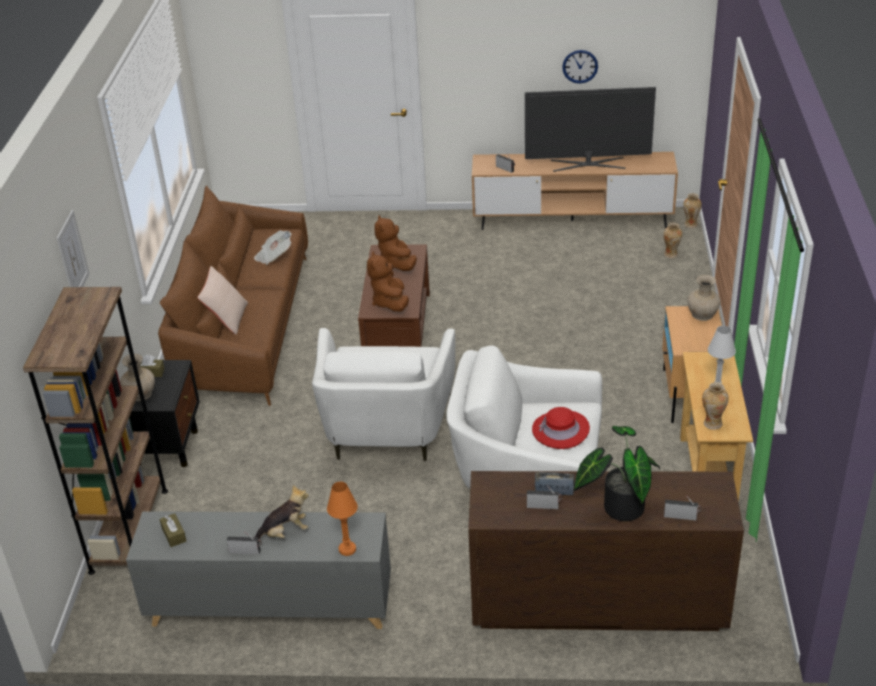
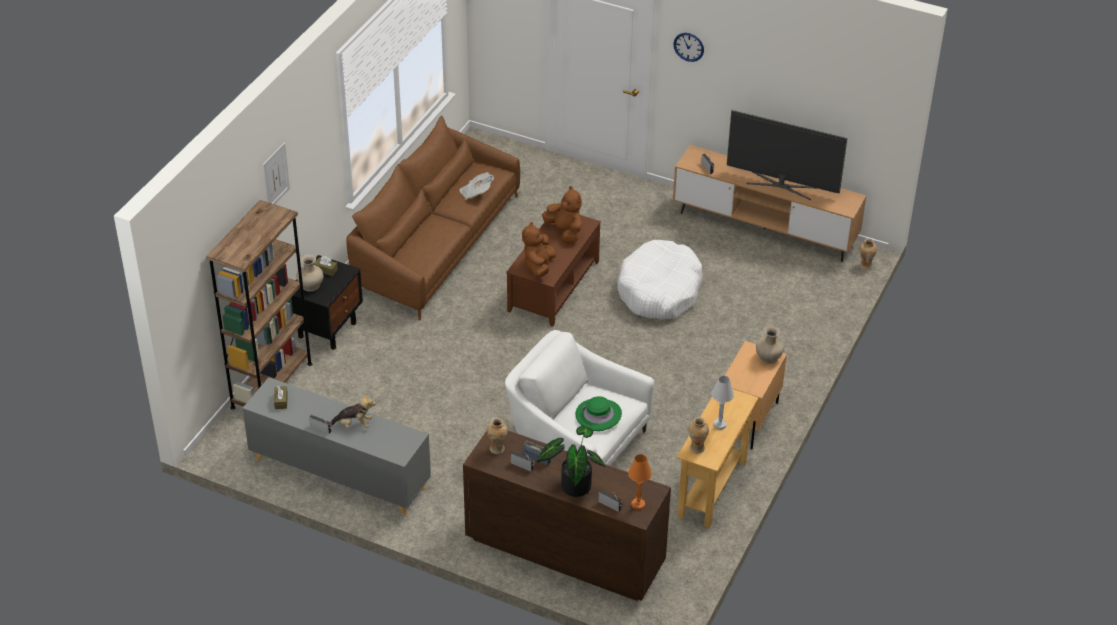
camera: 20 degrees right, 5 degrees up
beige pillow [197,266,248,335] -> none
white armchair [312,328,455,461] -> none
orange table lamp [327,482,358,556] -> orange table lamp moved to [628,454,652,510]
brown plush toy [374,215,417,271] -> brown plush toy turned 135 degrees clockwise [542,186,582,243]
red hat [532,407,590,449] -> green hat [576,396,622,431]
wall clock [562,50,598,84] -> wall clock moved to [673,33,704,62]
vase [664,223,683,258] -> vase moved to [487,418,508,454]
none -> white dog bed [617,240,703,320]

